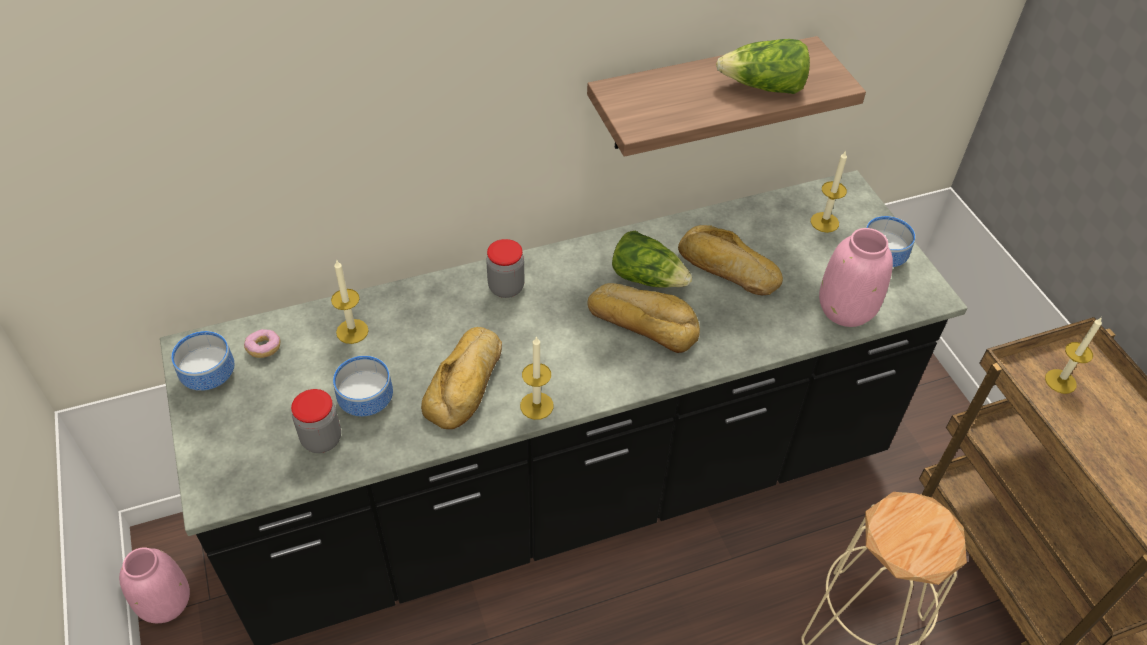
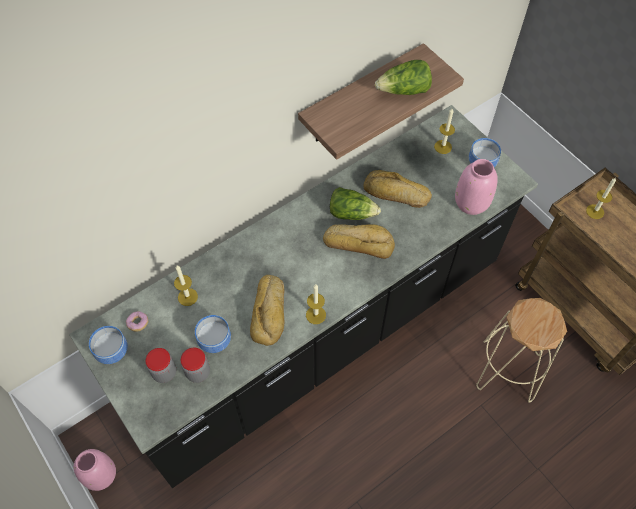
camera: 15 degrees left, 10 degrees up
jar [486,239,525,298] -> jar moved to [145,348,176,383]

